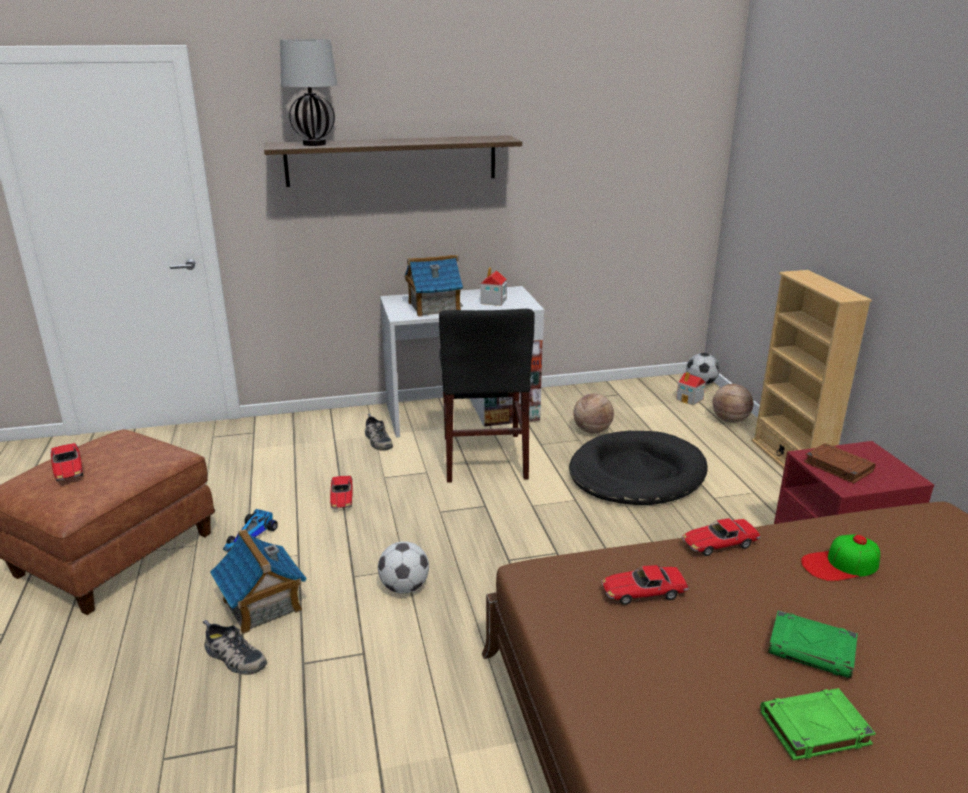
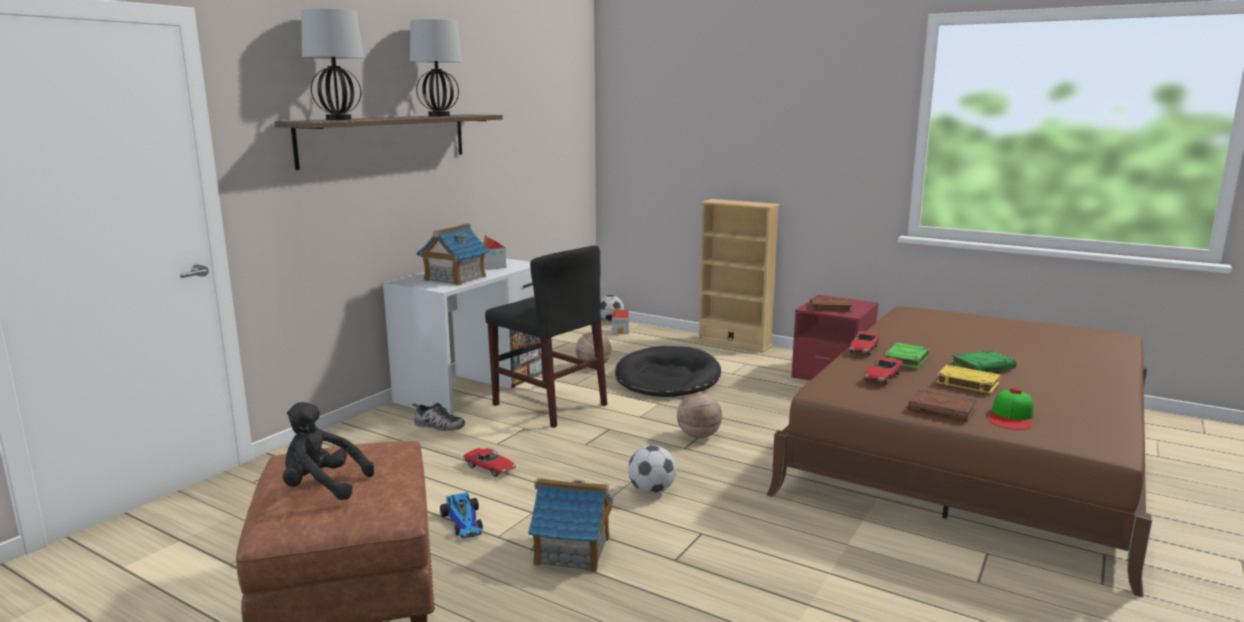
camera: 45 degrees left, 10 degrees down
toy car [50,443,83,481] -> black plush toy [283,402,374,500]
shoe [203,620,267,675] -> none
basketball [712,384,753,423] -> basketball moved to [677,393,722,438]
green book [760,688,876,760] -> green book moved to [883,343,929,369]
cap [801,534,880,581] -> cap moved to [988,388,1034,430]
none -> table lamp [410,19,462,116]
none -> brown book [908,389,976,422]
none -> yellow book [936,365,1000,393]

